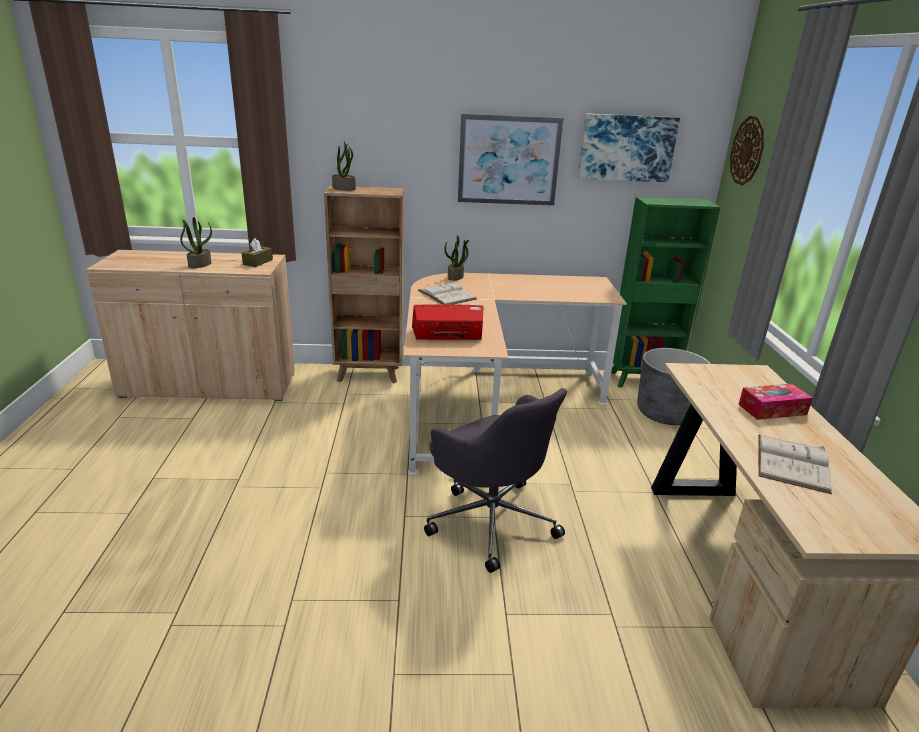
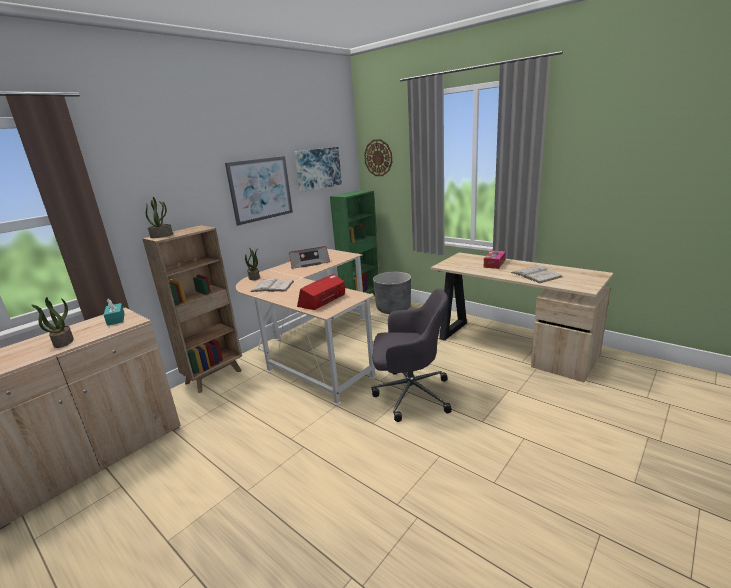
camera: 45 degrees left, 5 degrees down
brown tissue box [242,238,273,267] -> turquoise tissue box [104,299,125,326]
none -> radio [289,246,330,269]

